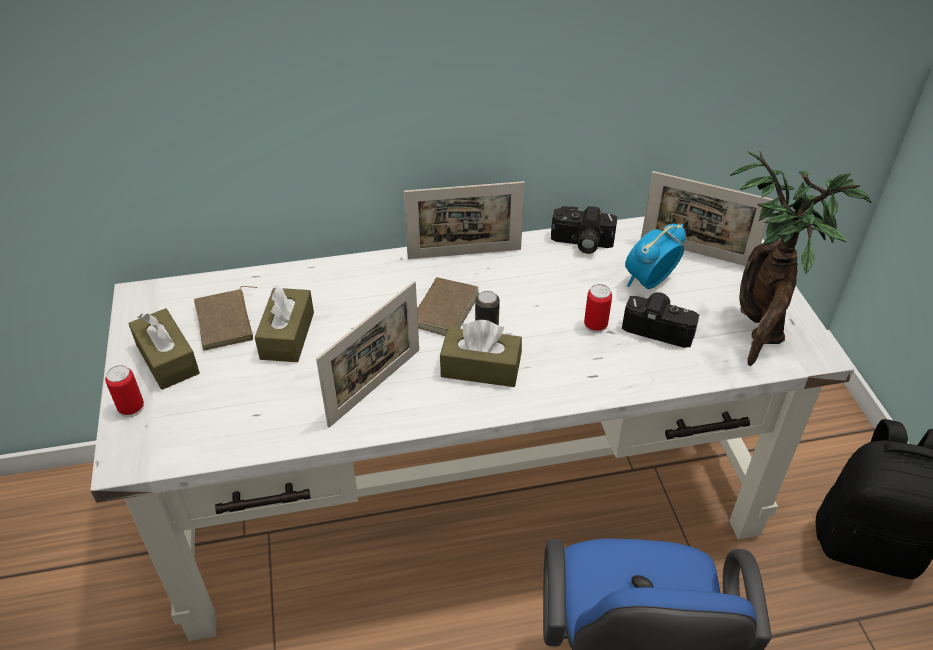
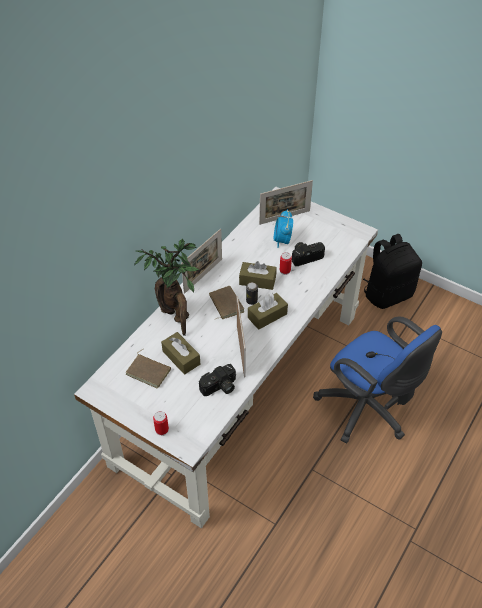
camera: 45 degrees left, 5 degrees up
brown tissue box [128,308,200,390] -> brown tissue box moved to [239,261,277,290]
camera [551,206,617,254] -> camera moved to [199,364,236,396]
potted plant [730,151,871,367] -> potted plant moved to [134,239,199,336]

